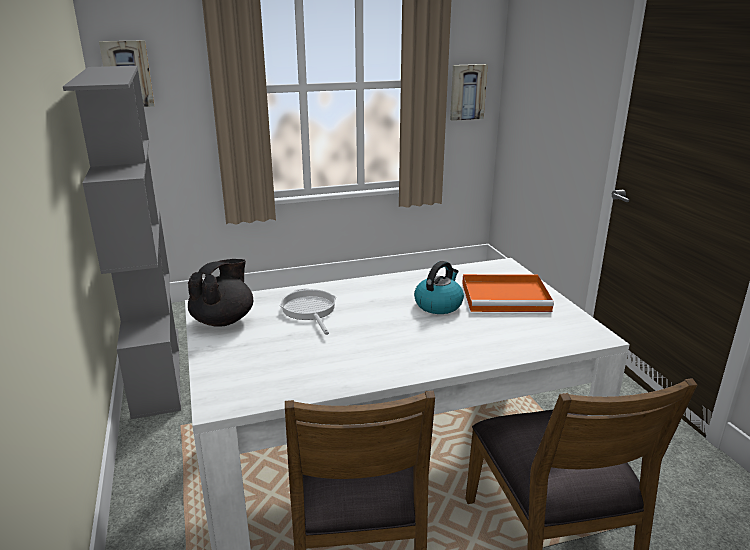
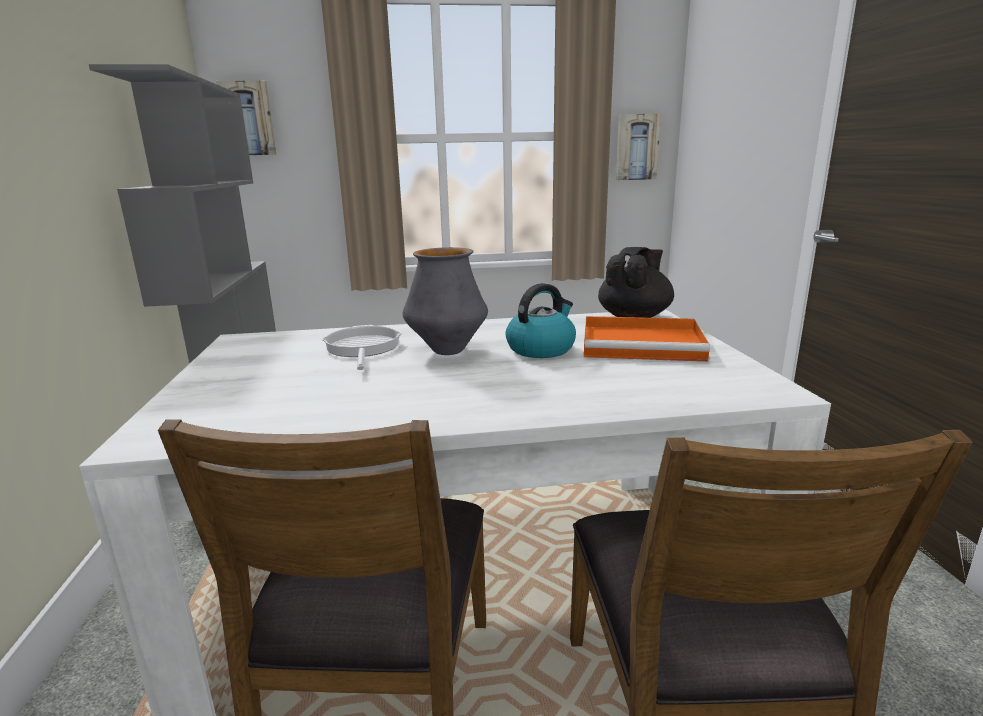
camera: 10 degrees right, 5 degrees down
black teapot [188,259,253,327] -> black teapot moved to [598,247,674,318]
none -> vase [403,247,488,355]

